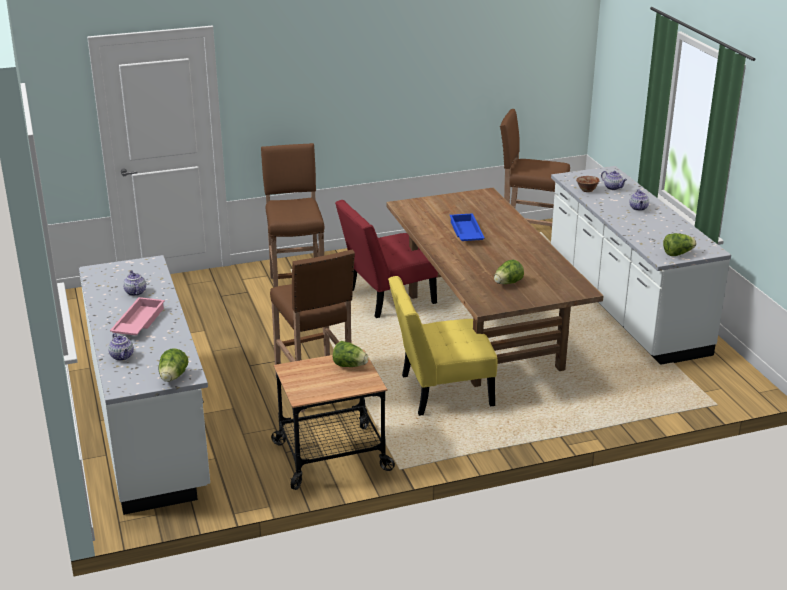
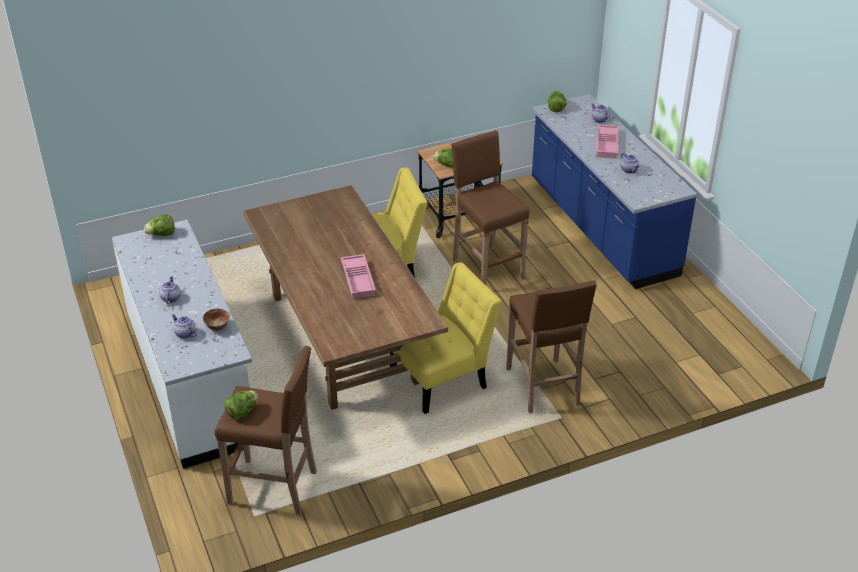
camera: 175 degrees right, 10 degrees up
white counter [79,255,210,515] -> blue counter [532,94,697,289]
red chair [335,200,438,318] -> yellow chair [390,262,502,414]
blue tray [450,213,485,241] -> pink tray [341,254,376,299]
lettuce [494,260,524,284] -> lettuce moved to [224,390,258,420]

